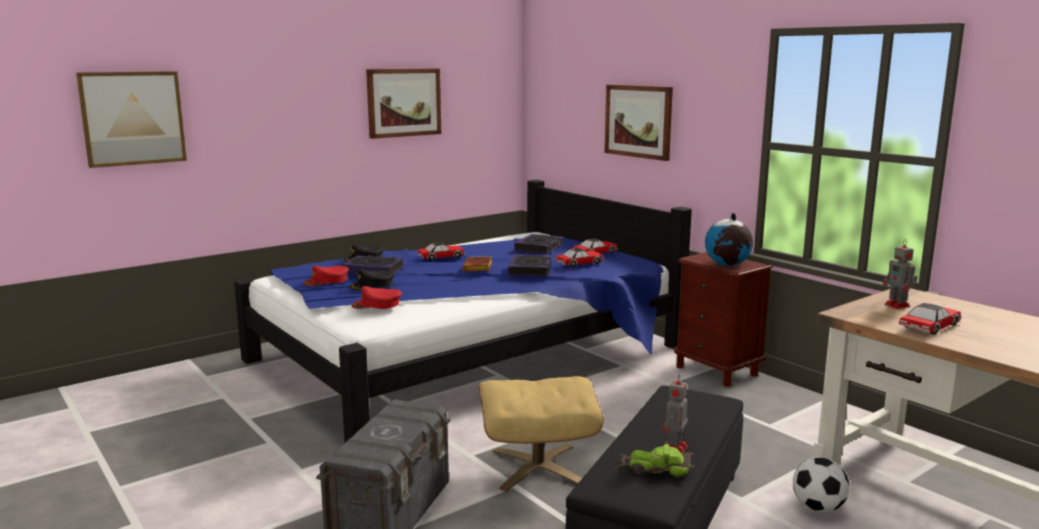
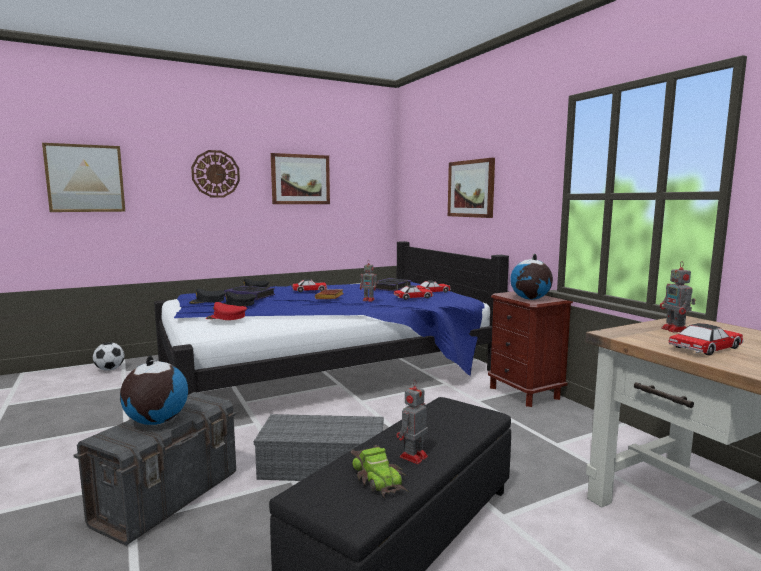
camera: 10 degrees right, 5 degrees down
red cap [304,266,349,286] -> black cap [189,289,226,304]
beige ottoman [478,376,604,492] -> grey storage box [254,414,384,481]
book [508,254,551,277] -> toy robot [360,261,379,302]
toy car [615,444,695,478] -> toy car turned 135 degrees counterclockwise [351,445,409,498]
football [793,457,849,512] -> football moved to [93,342,125,371]
none -> globe [120,355,188,425]
none -> wall clock [191,150,240,198]

